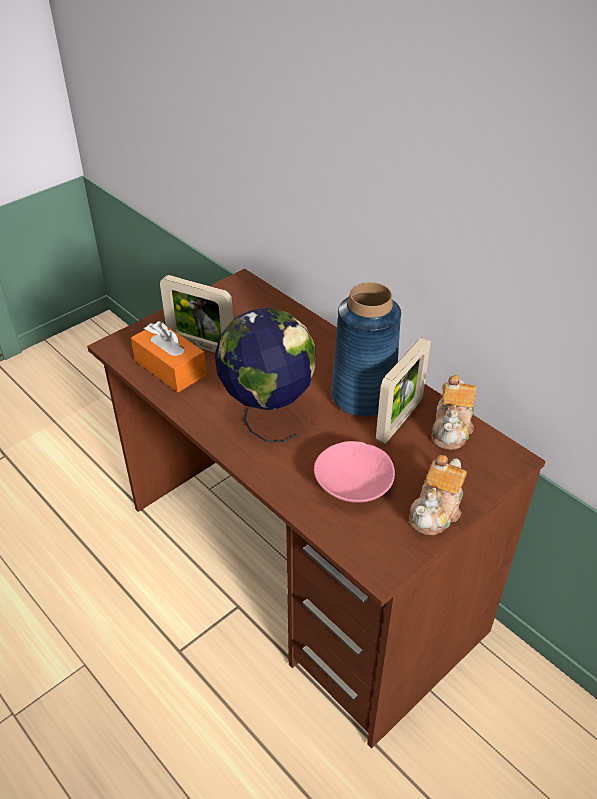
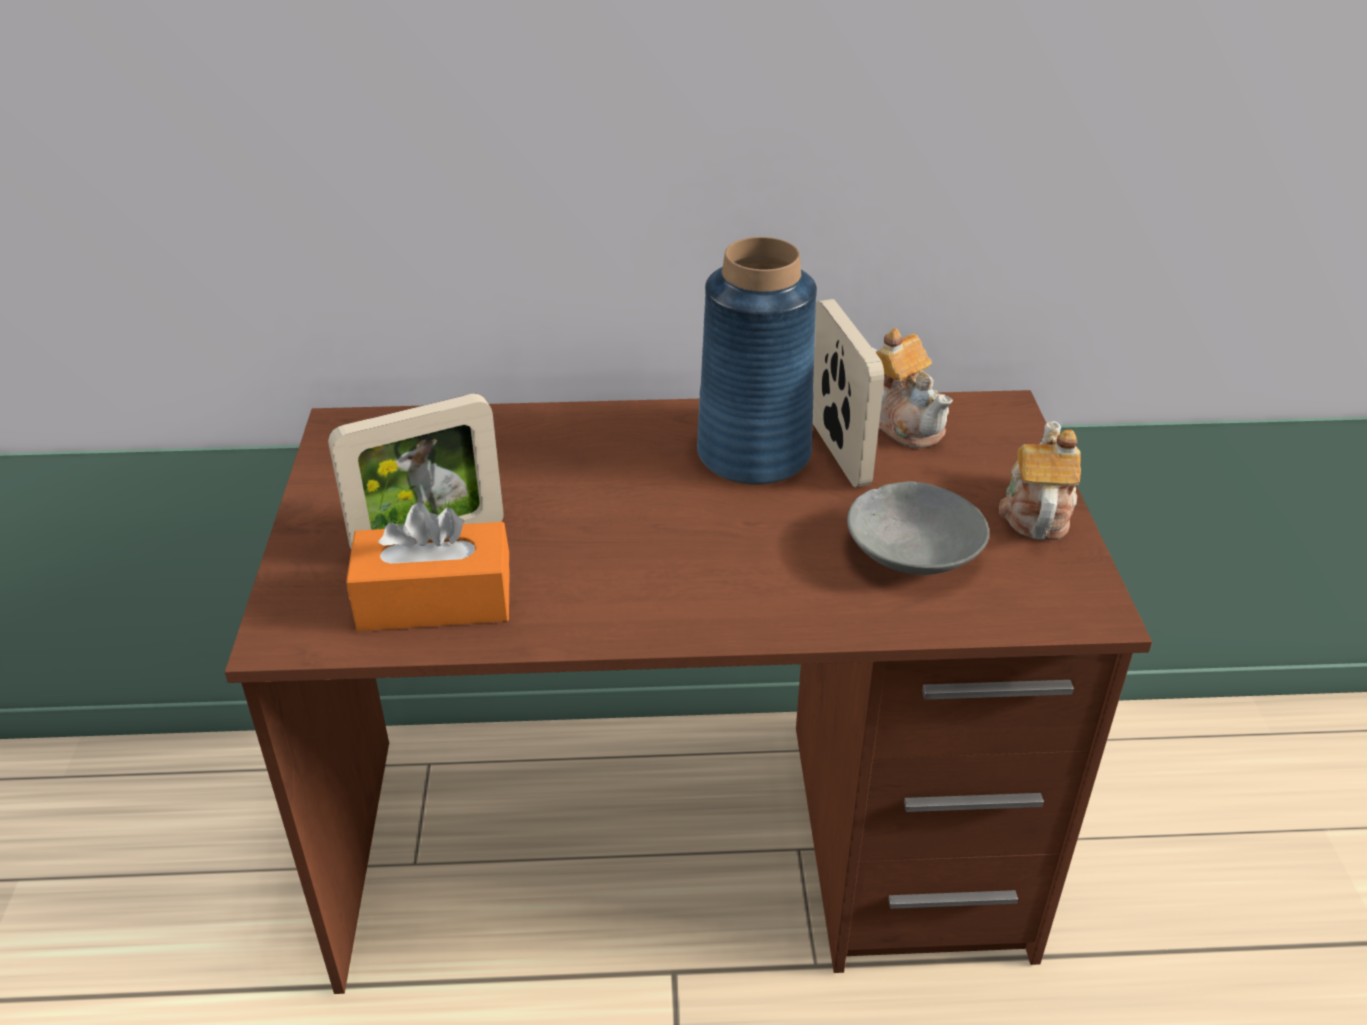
camera: 50 degrees left, 5 degrees down
globe [215,308,317,442] -> none
pink bowl [314,441,395,503] -> grey bowl [847,481,989,575]
teapot [409,455,467,536] -> teapot turned 150 degrees counterclockwise [999,421,1081,540]

